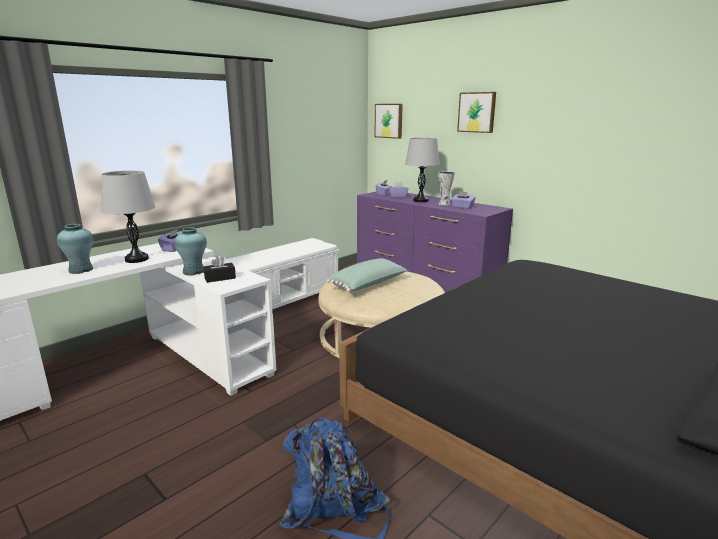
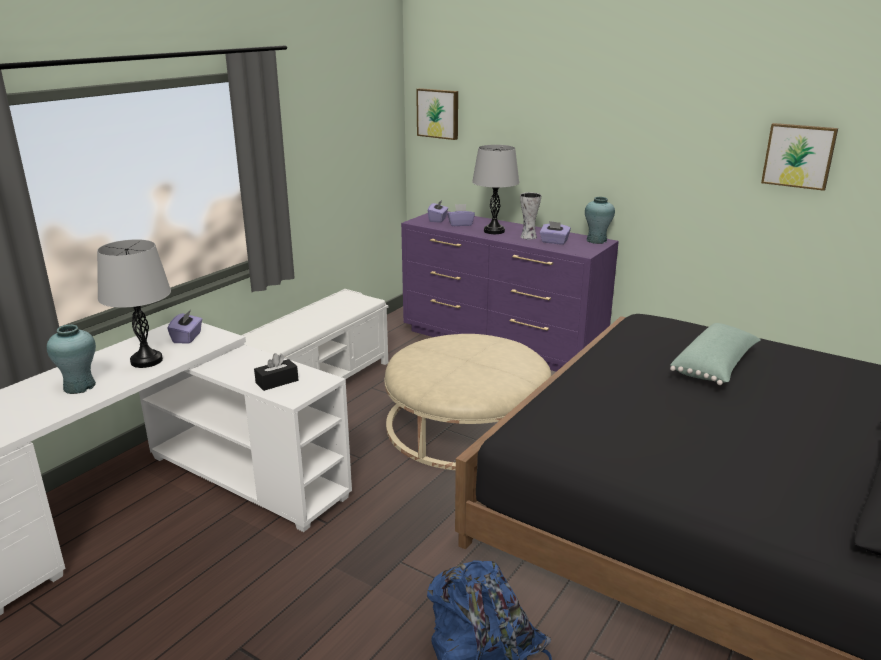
camera: 10 degrees left, 5 degrees up
turquoise vase [175,227,207,275] -> turquoise vase moved to [585,197,615,244]
green pillow [327,258,407,292] -> green pillow moved to [670,323,761,385]
picture [457,92,496,133] -> picture moved to [761,123,838,191]

